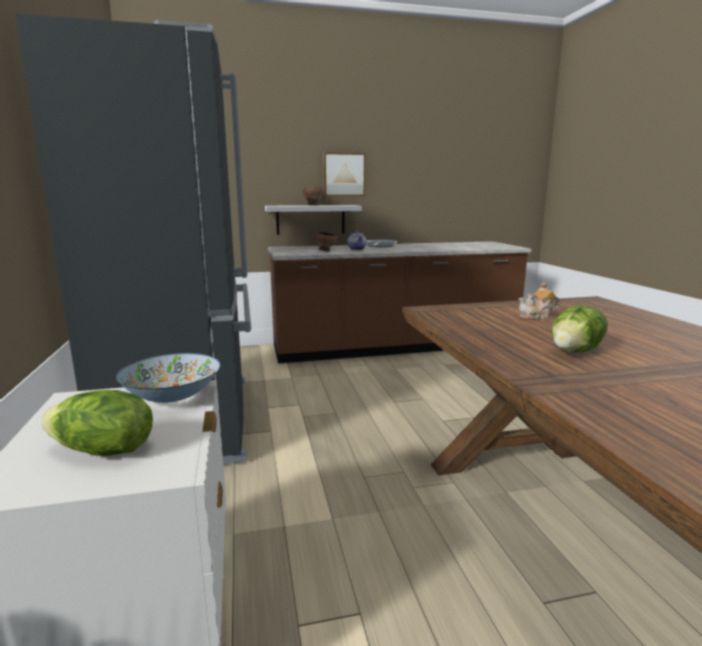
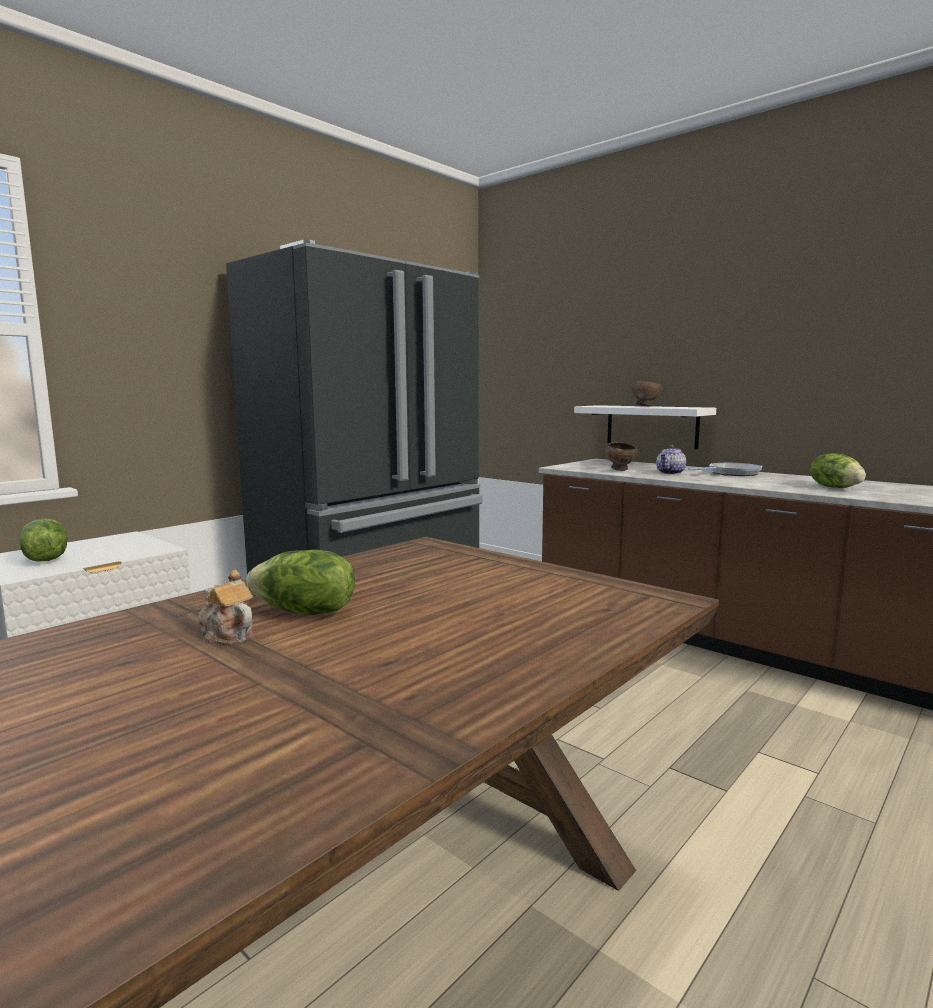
camera: 55 degrees right, 5 degrees down
bowl [115,353,220,403] -> none
picture [323,152,365,196] -> none
teapot [518,282,560,320] -> teapot moved to [199,570,253,644]
none -> lettuce [810,453,866,488]

